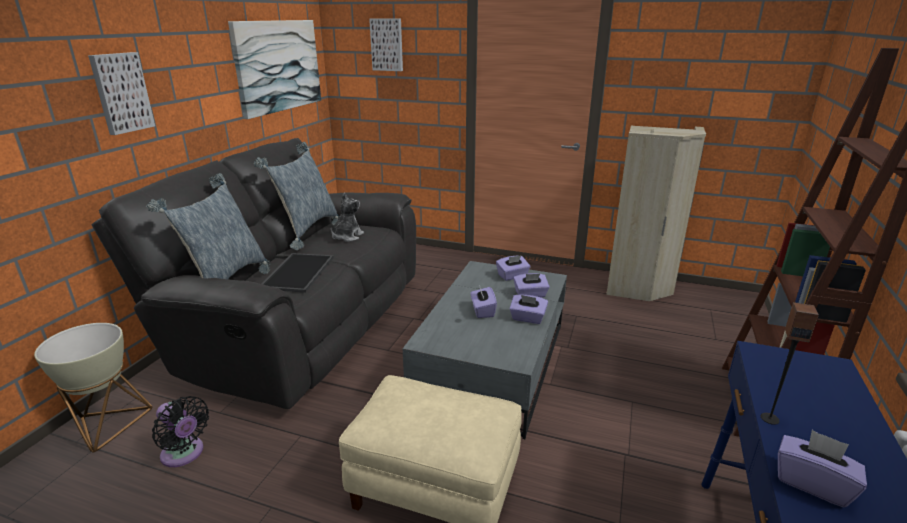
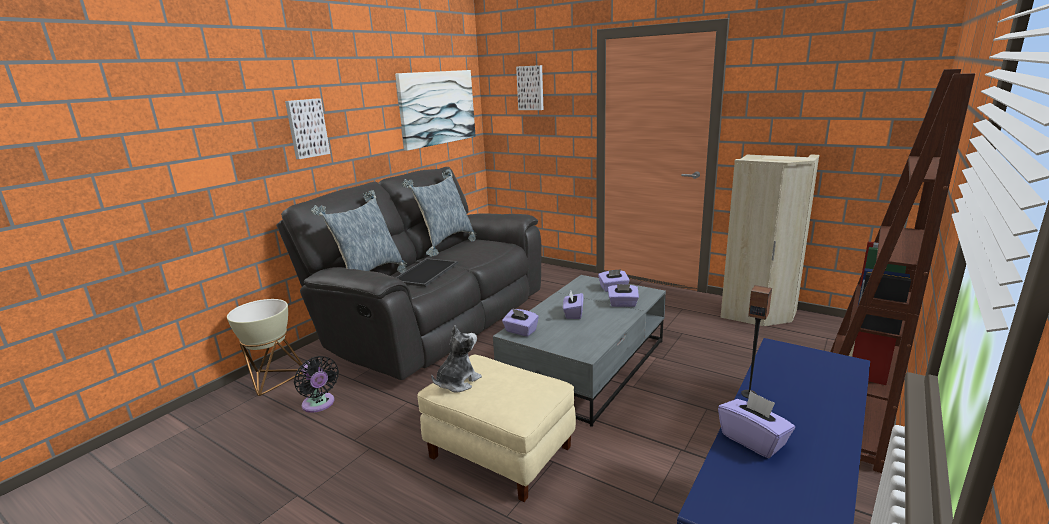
camera: 15 degrees right, 5 degrees down
plush toy [331,193,364,242] -> plush toy moved to [431,325,482,392]
purple tissue box [510,294,548,324] -> purple tissue box moved to [502,308,539,337]

